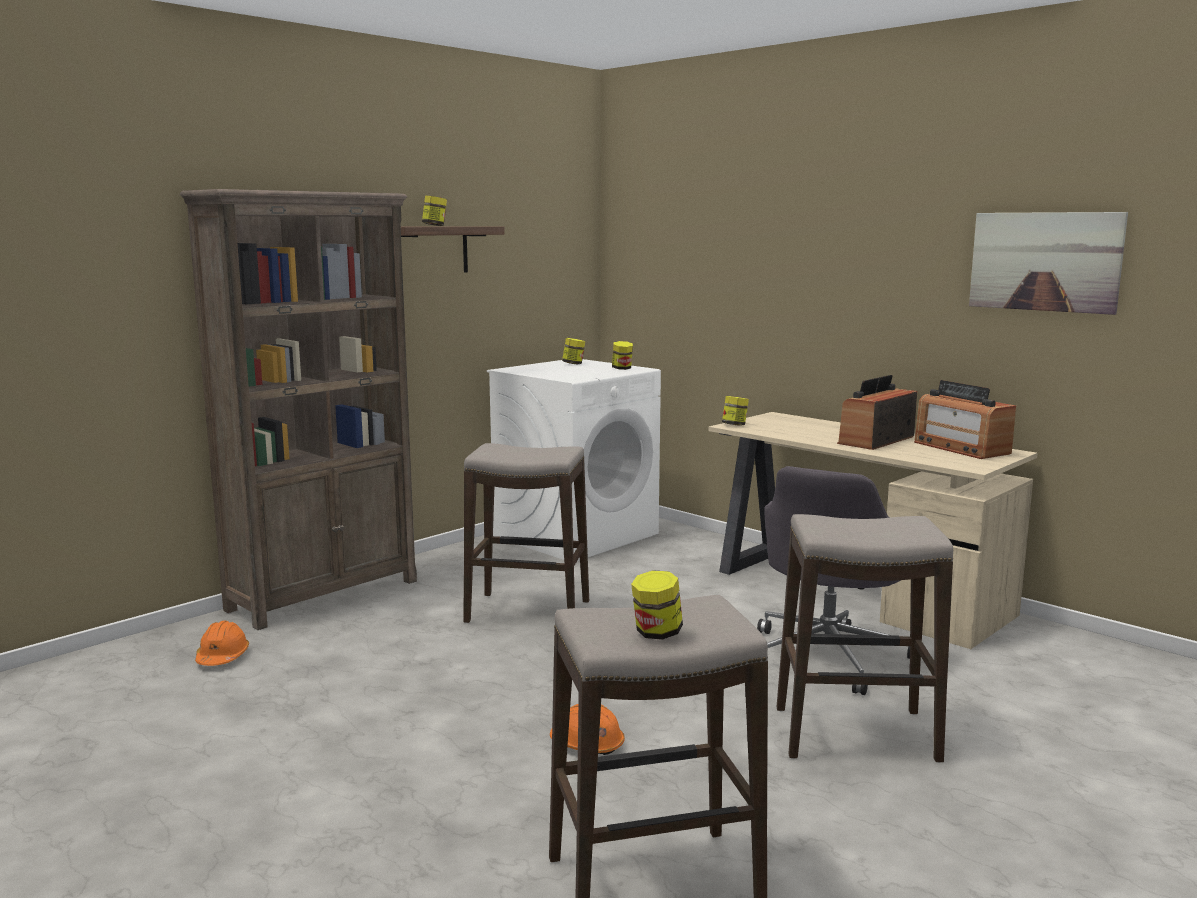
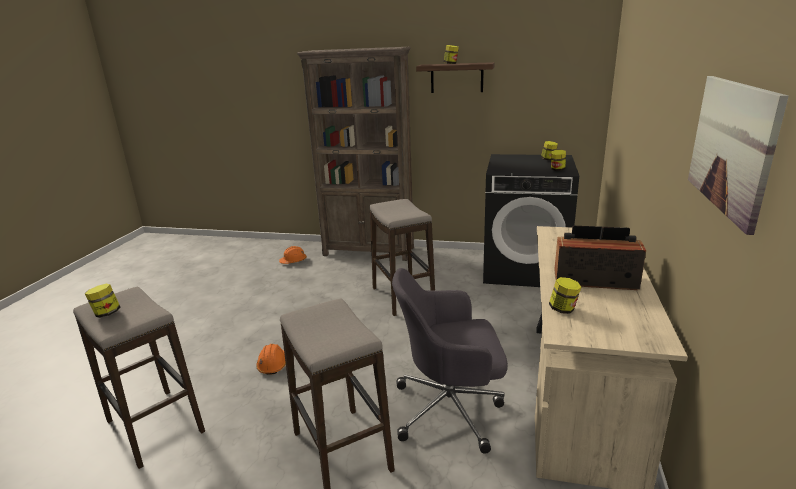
camera: 60 degrees right, 10 degrees up
white washing machine [487,359,661,561] -> black washing machine [483,154,579,287]
jar [722,396,749,426] -> jar moved to [549,277,581,314]
radio [914,380,1016,459] -> none

